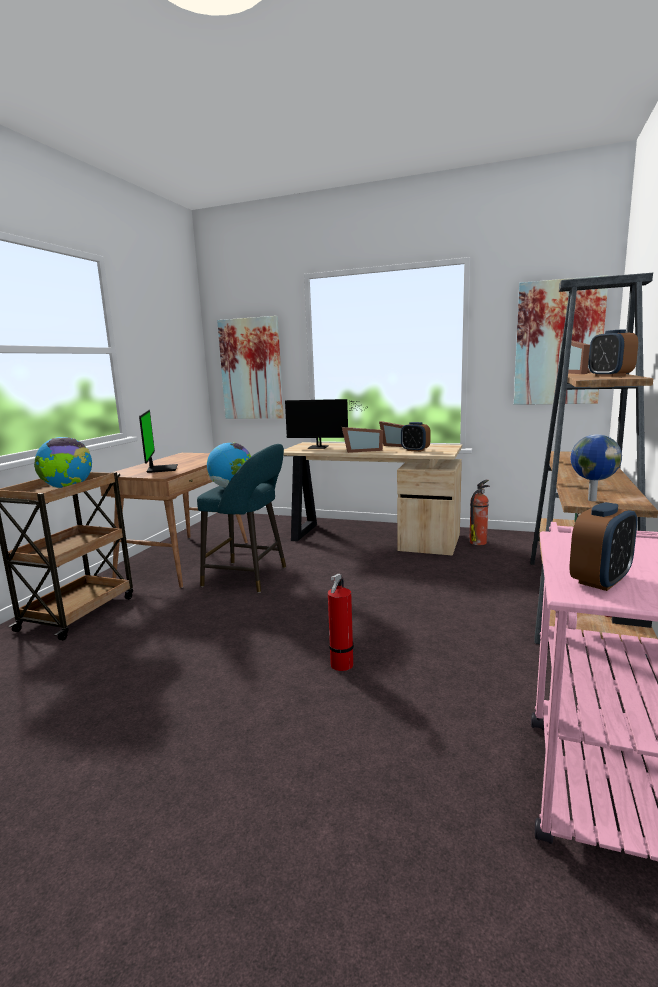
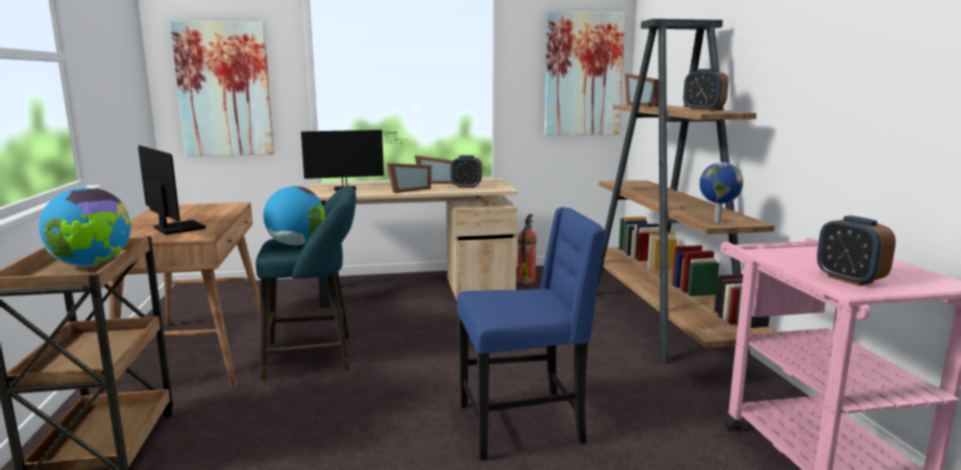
camera: 30 degrees left, 0 degrees up
fire extinguisher [328,574,354,671] -> blue chair [457,207,606,460]
alarm clock [569,502,637,591] -> alarm clock turned 135 degrees clockwise [817,216,896,286]

